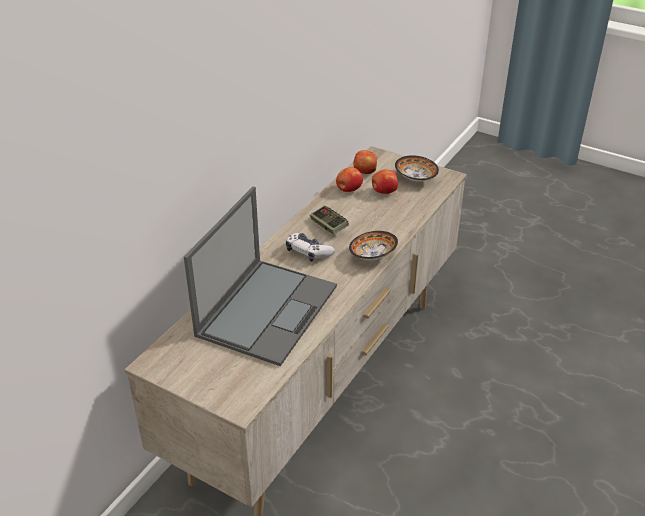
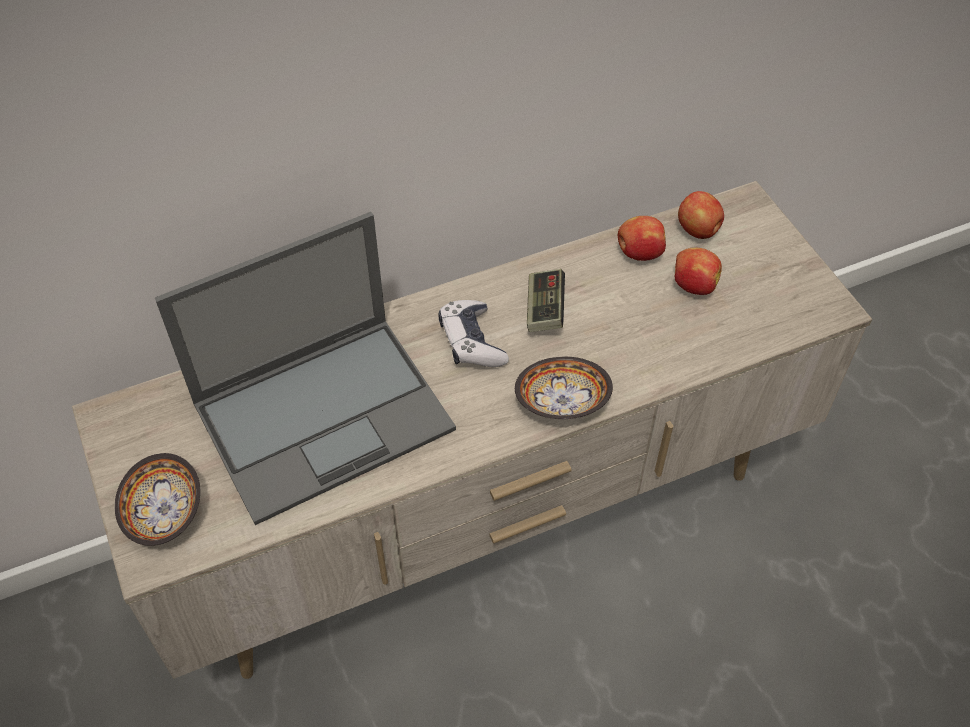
camera: 35 degrees right, 15 degrees up
bowl [395,155,439,182] -> bowl moved to [115,453,201,546]

